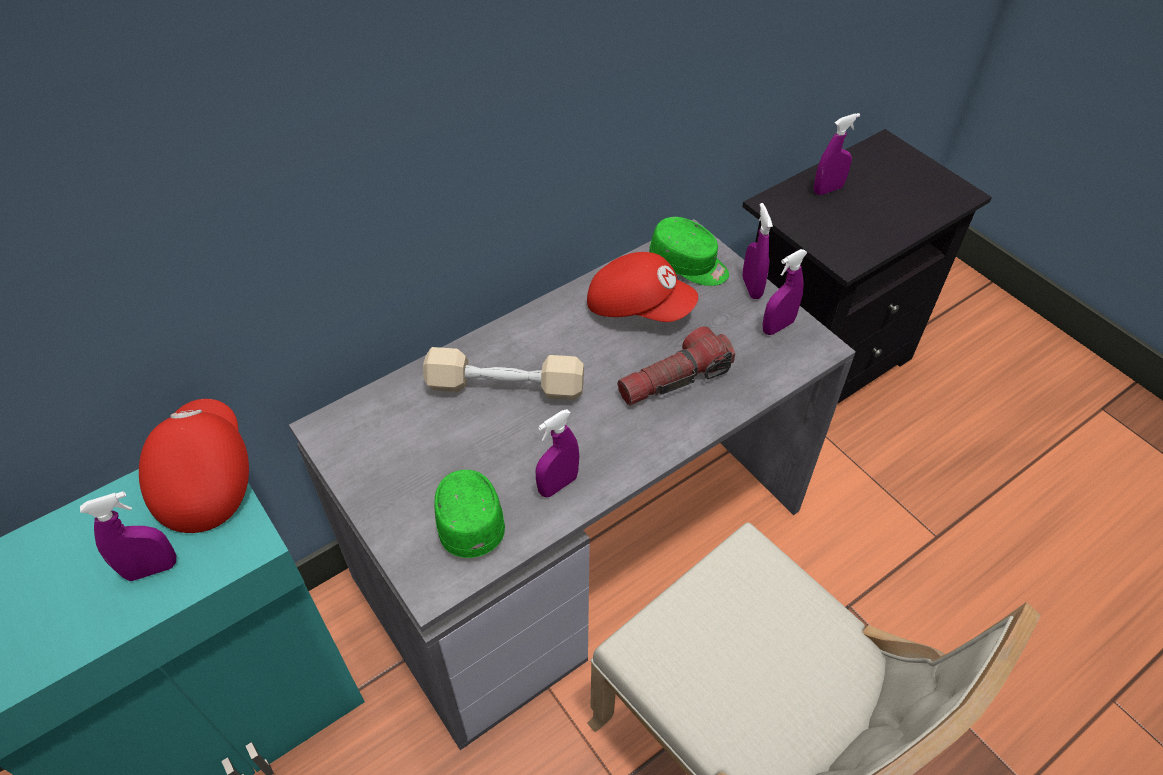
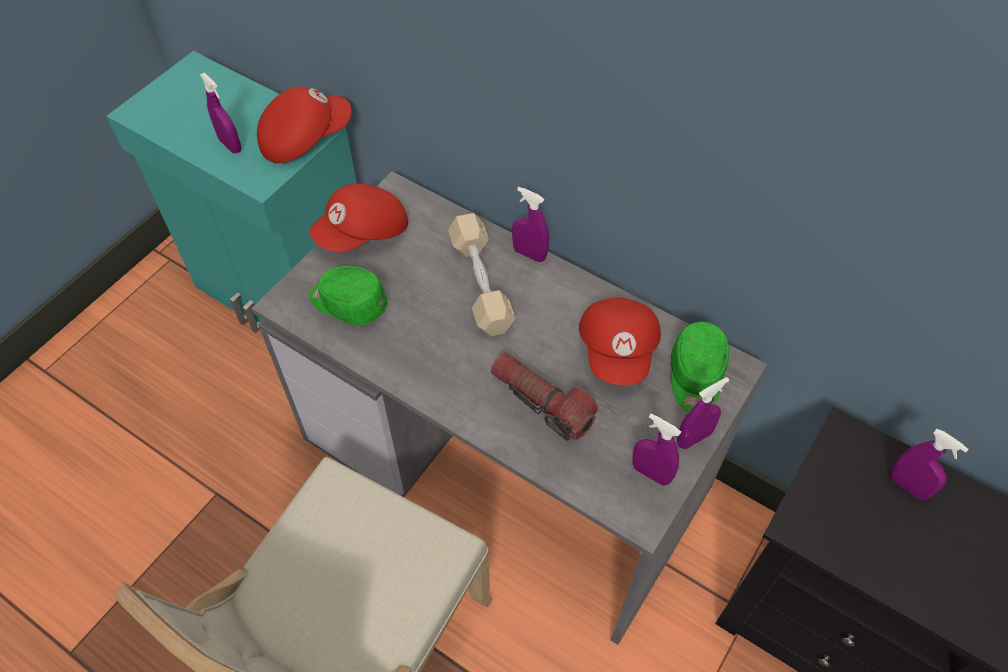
camera: 70 degrees right, 5 degrees up
green cap [434,470,505,558] -> green cap turned 120 degrees counterclockwise [310,266,387,325]
purple spray bottle [536,409,579,497] -> purple spray bottle moved to [512,187,549,262]
none -> red cap [310,184,408,253]

